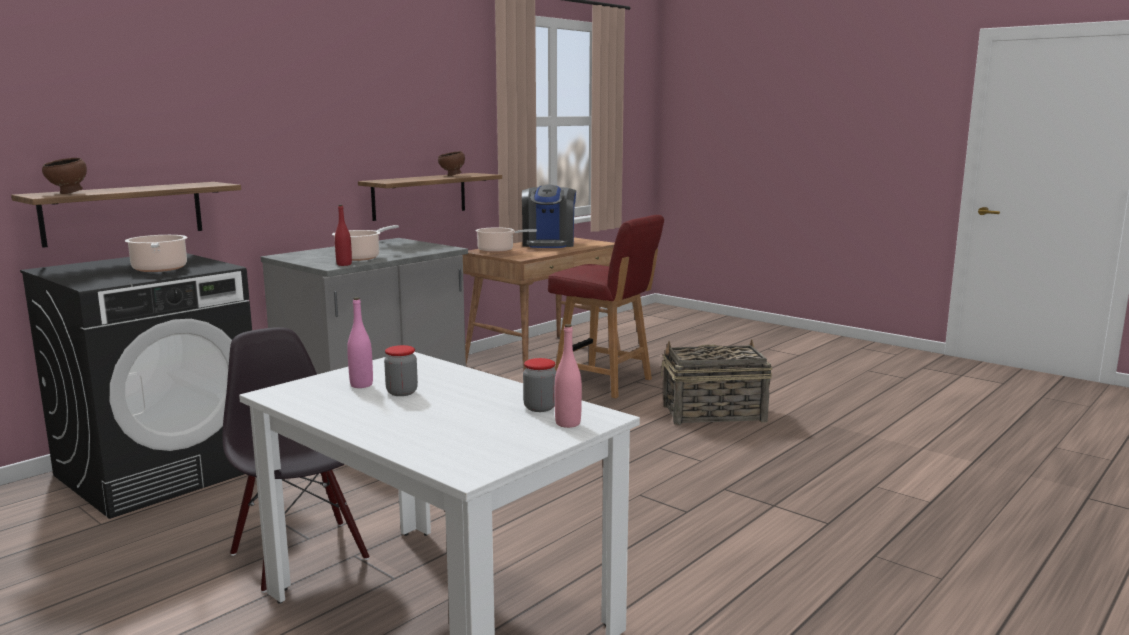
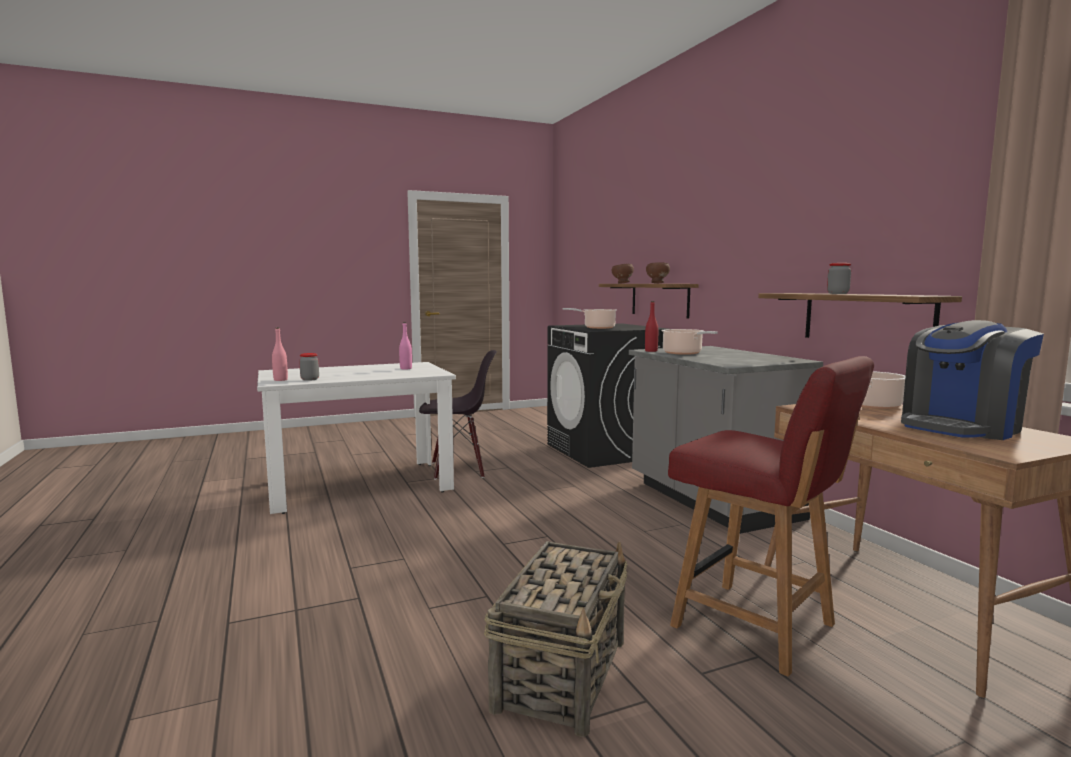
camera: 115 degrees right, 5 degrees down
jar [384,345,418,396] -> jar moved to [827,263,851,294]
brown bowl [438,151,465,176] -> brown bowl moved to [646,262,670,284]
coffee machine [522,185,576,248] -> coffee machine turned 60 degrees counterclockwise [901,320,1044,440]
red chair [548,215,664,398] -> red chair turned 105 degrees counterclockwise [668,356,874,677]

